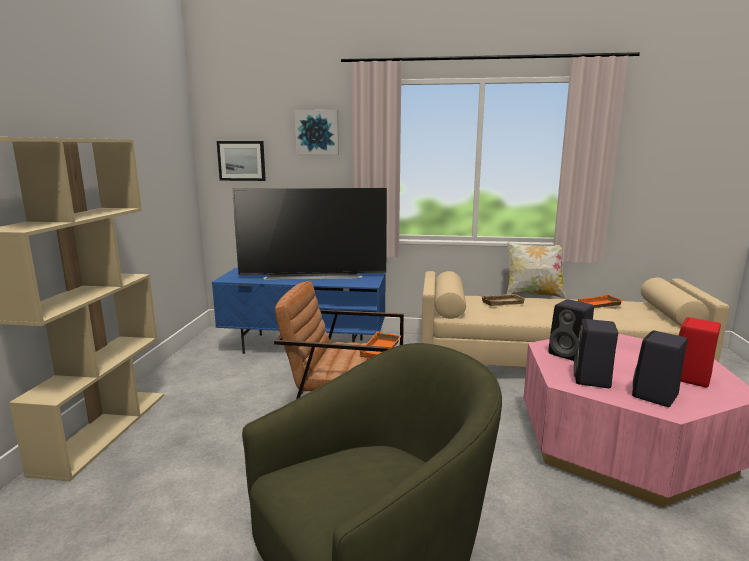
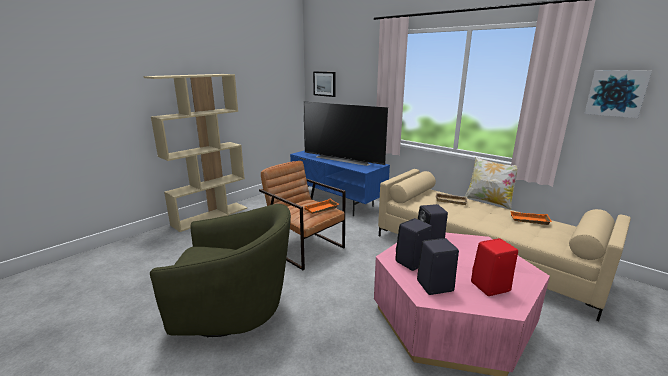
camera: 35 degrees right, 5 degrees up
picture [294,110,339,155] -> picture moved to [584,70,652,118]

